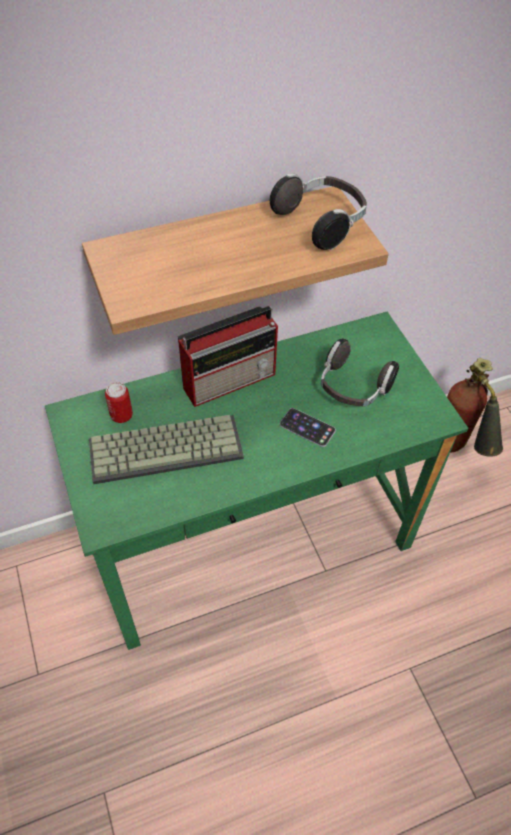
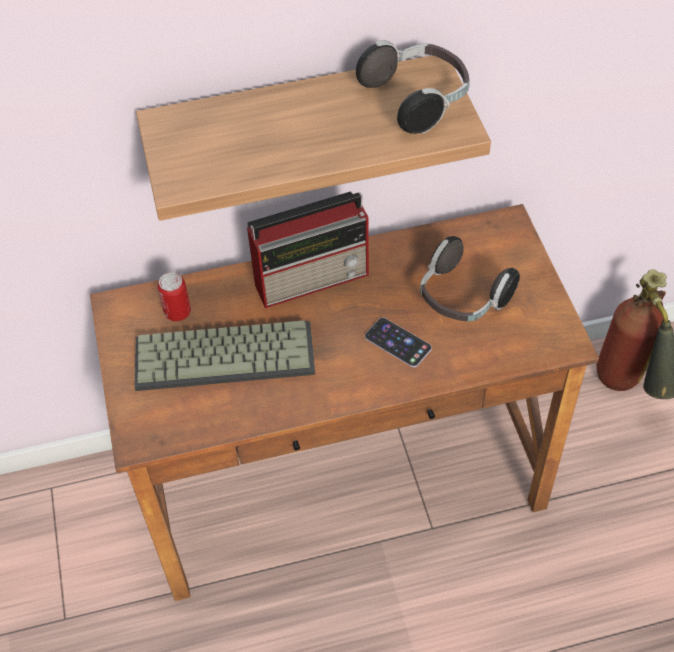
camera: 10 degrees right, 0 degrees up
green desk [45,312,468,650] -> brown desk [90,204,599,601]

